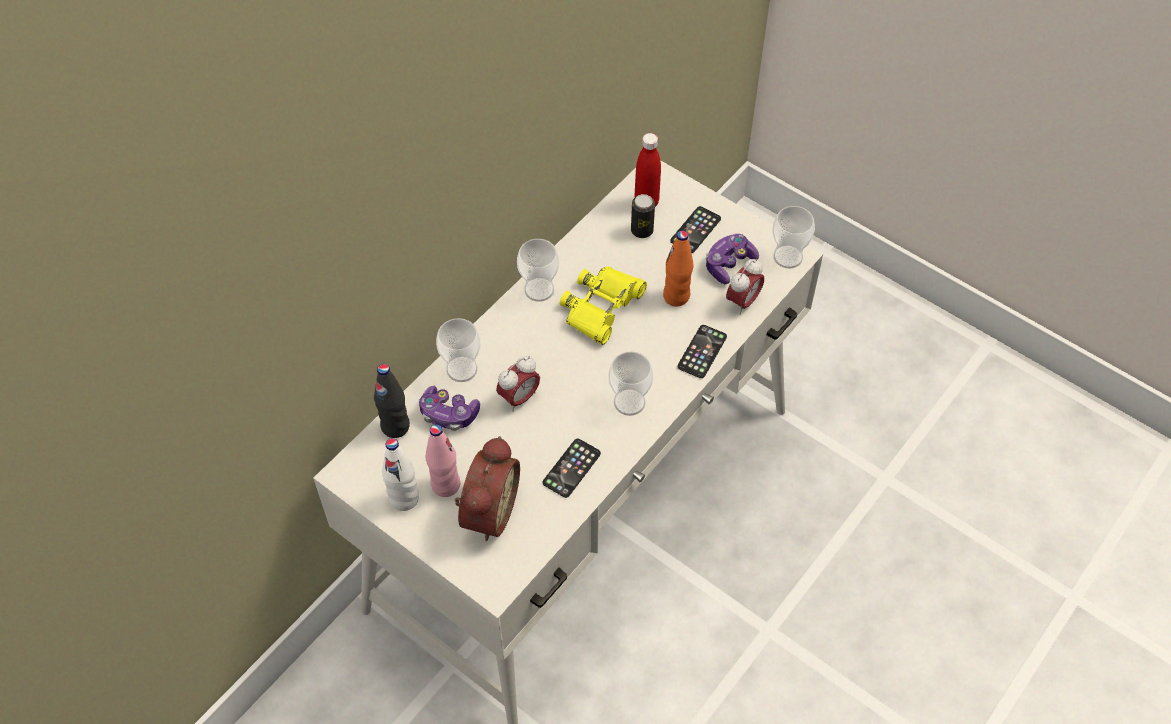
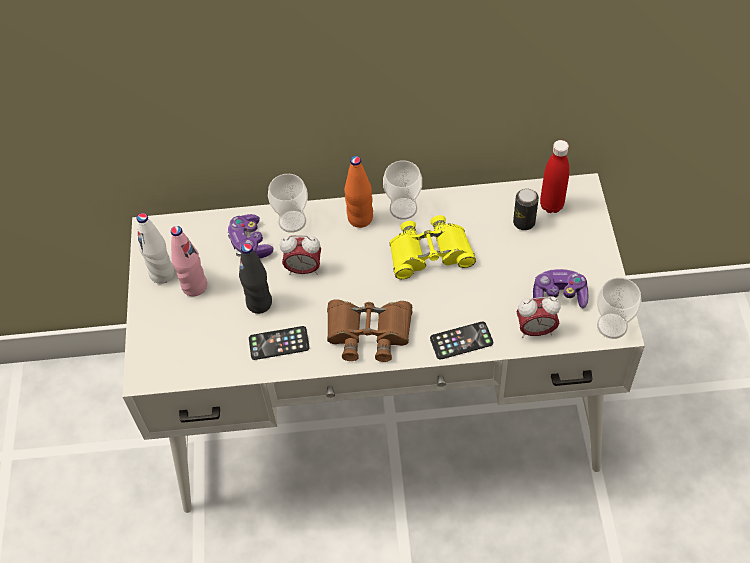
camera: 50 degrees right, 0 degrees up
black bottle [374,364,410,438] -> black bottle moved to [239,243,272,314]
alarm clock [455,436,520,541] -> none
cup [608,351,653,416] -> brown binoculars [327,299,413,362]
orange bottle [663,230,694,307] -> orange bottle moved to [345,156,373,228]
phone [670,206,721,253] -> none

